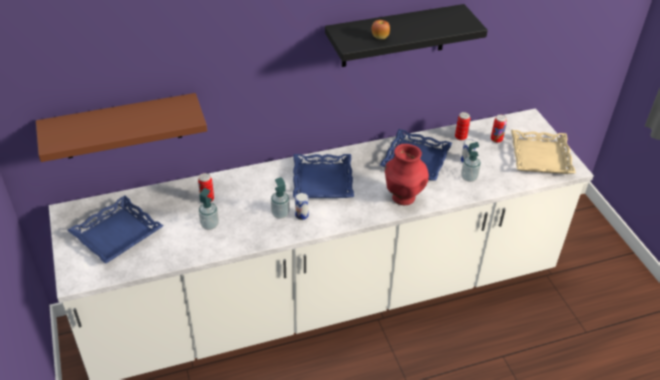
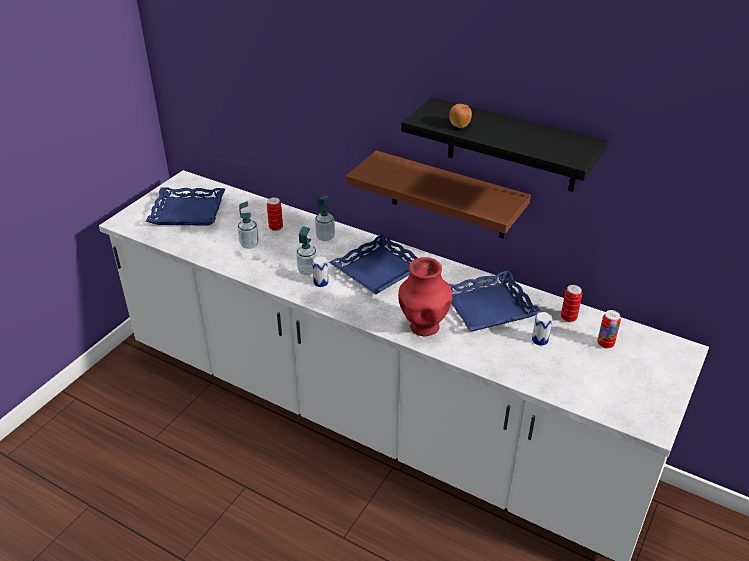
camera: 50 degrees right, 5 degrees down
brown shelf [36,93,207,162] -> brown shelf moved to [346,151,531,238]
soap dispenser [461,142,481,182] -> soap dispenser moved to [315,195,335,241]
beige tray [511,130,576,174] -> none

